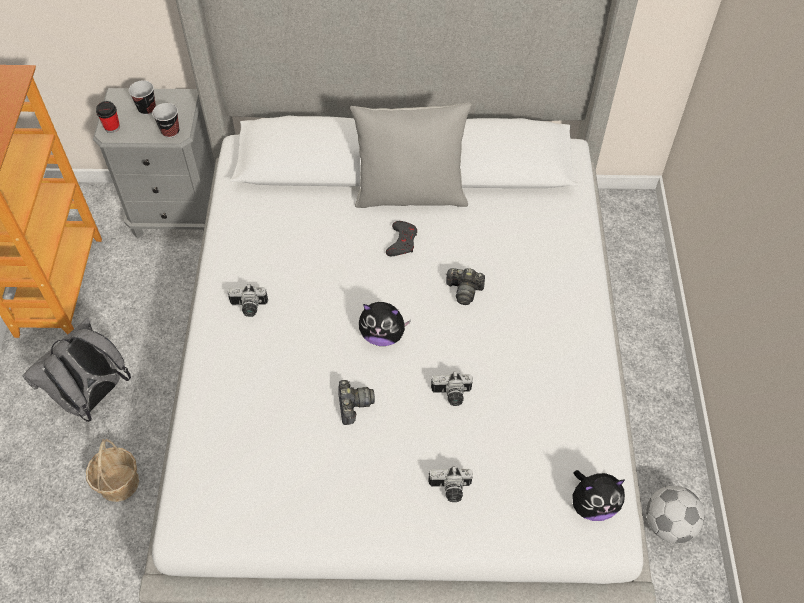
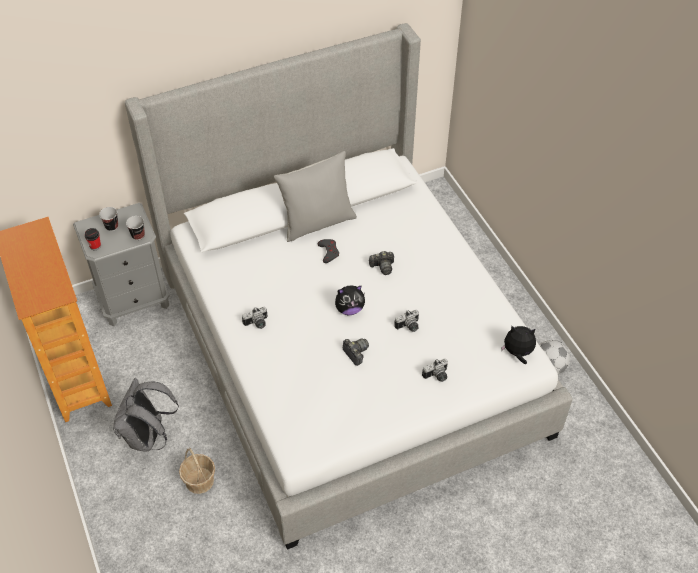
camera: 25 degrees left, 5 degrees down
plush toy [572,470,625,521] -> plush toy turned 135 degrees counterclockwise [501,326,536,364]

